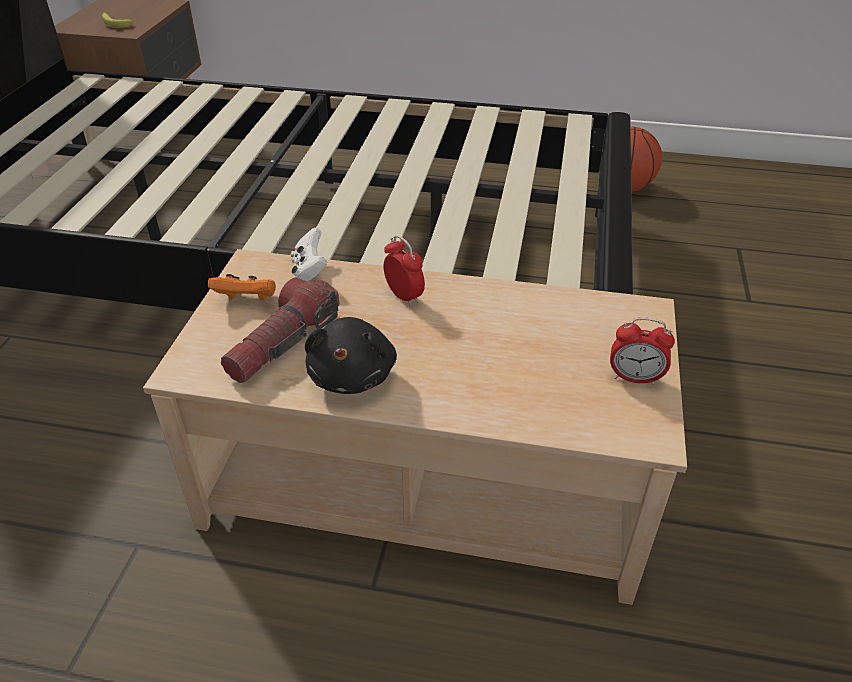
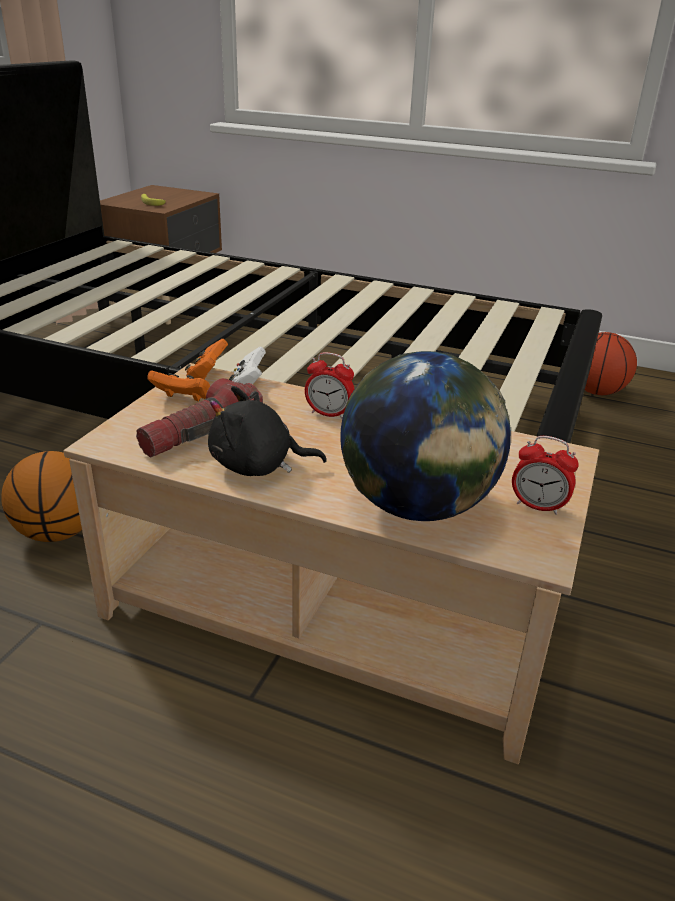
camera: 10 degrees right, 10 degrees down
black plush toy [305,317,397,394] -> black plush toy turned 75 degrees clockwise [208,386,327,476]
alarm clock [383,235,425,306] -> alarm clock turned 135 degrees clockwise [305,352,354,419]
none -> basketball [1,451,82,542]
none -> orange game controller [185,339,228,379]
none -> globe [340,351,511,521]

